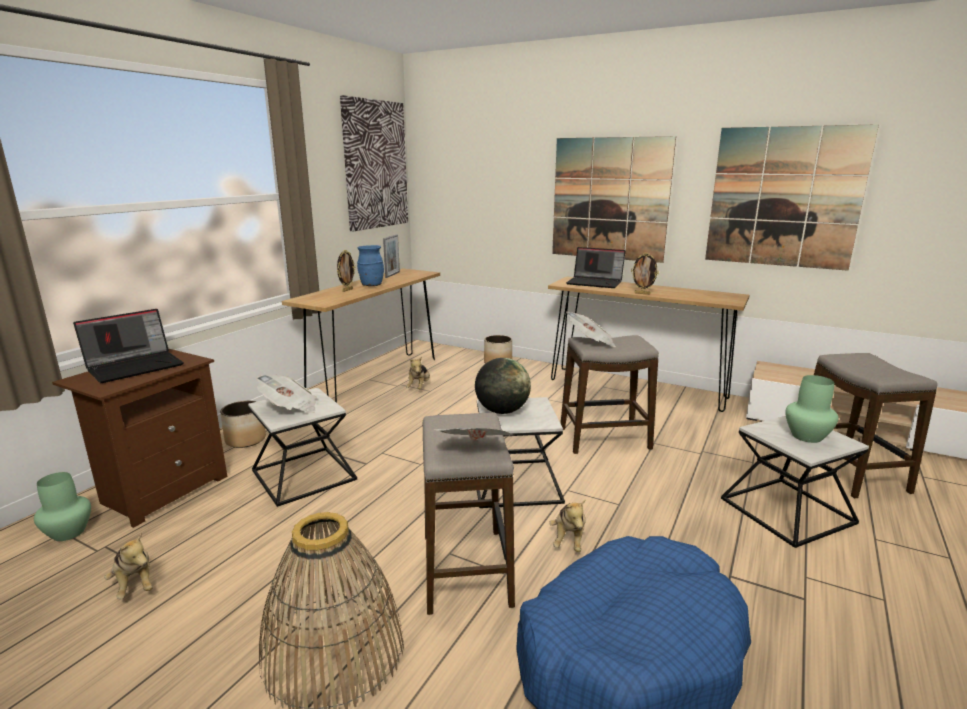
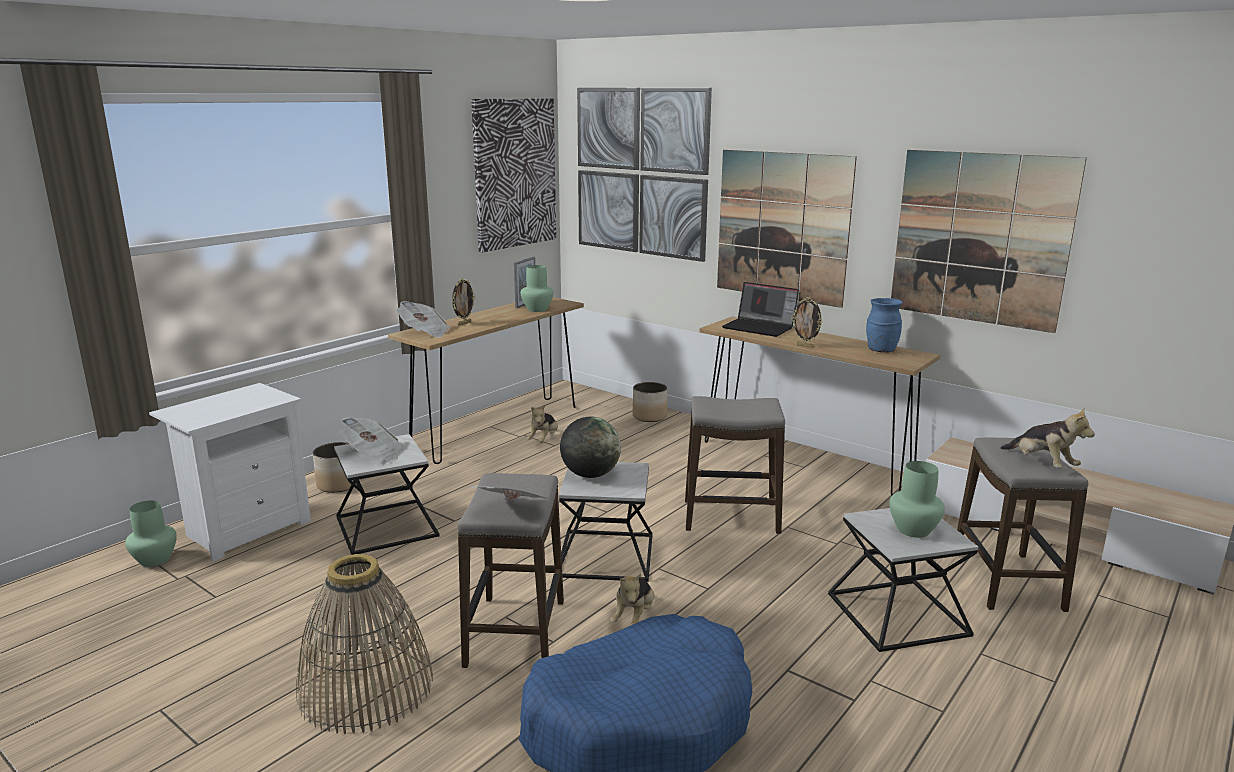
camera: 10 degrees right, 0 degrees up
brown nightstand [52,349,228,528] -> white nightstand [149,383,311,562]
laptop [73,309,184,383] -> none
plush toy [104,532,153,599] -> plush toy moved to [1000,408,1095,468]
blue vase [357,245,384,286] -> blue vase moved to [866,298,903,352]
newspaper [566,312,616,347] -> newspaper moved to [397,301,450,338]
none -> green vase [521,265,553,312]
none -> picture [577,88,712,262]

